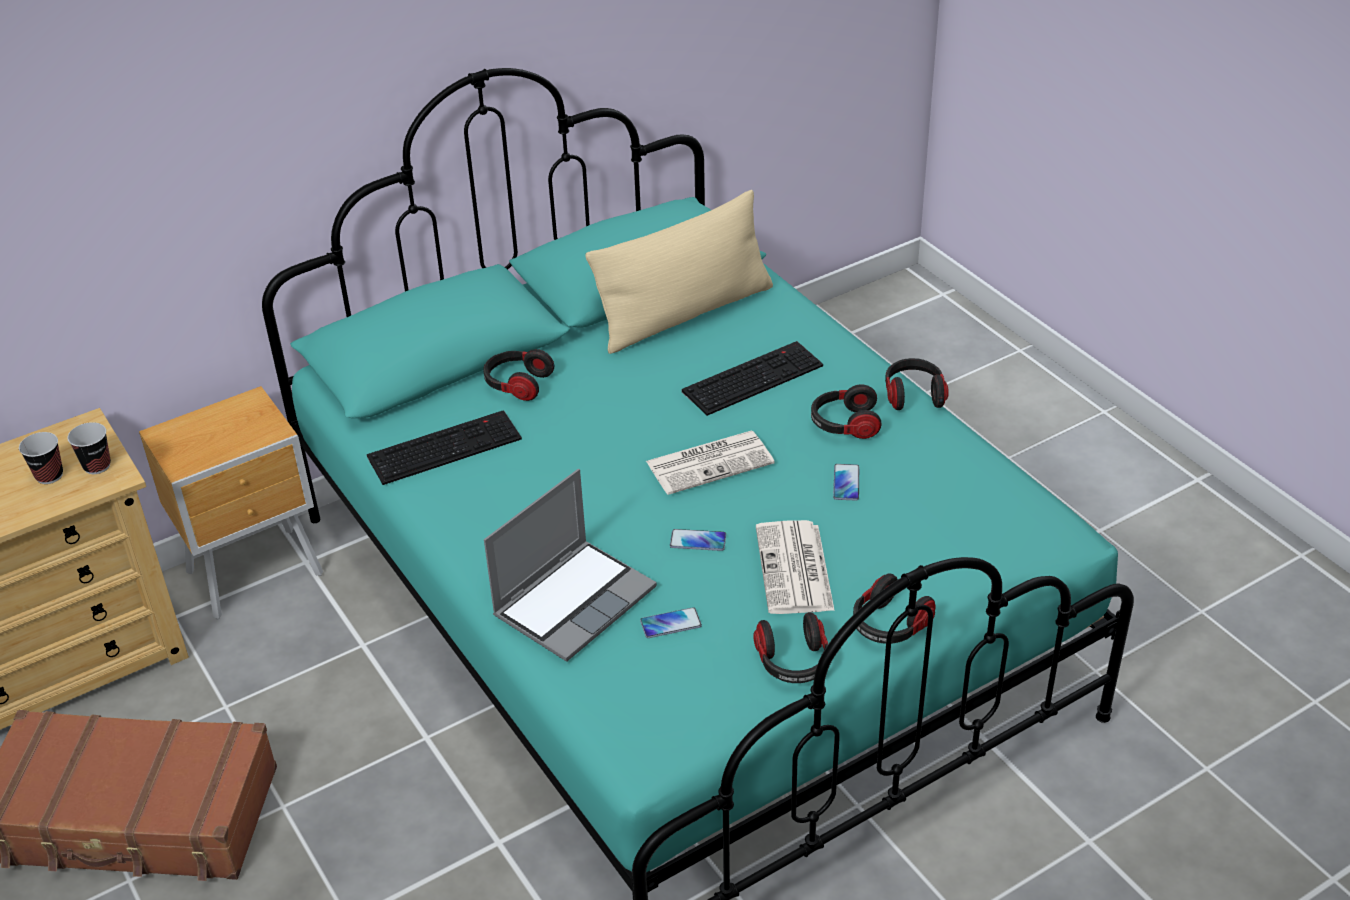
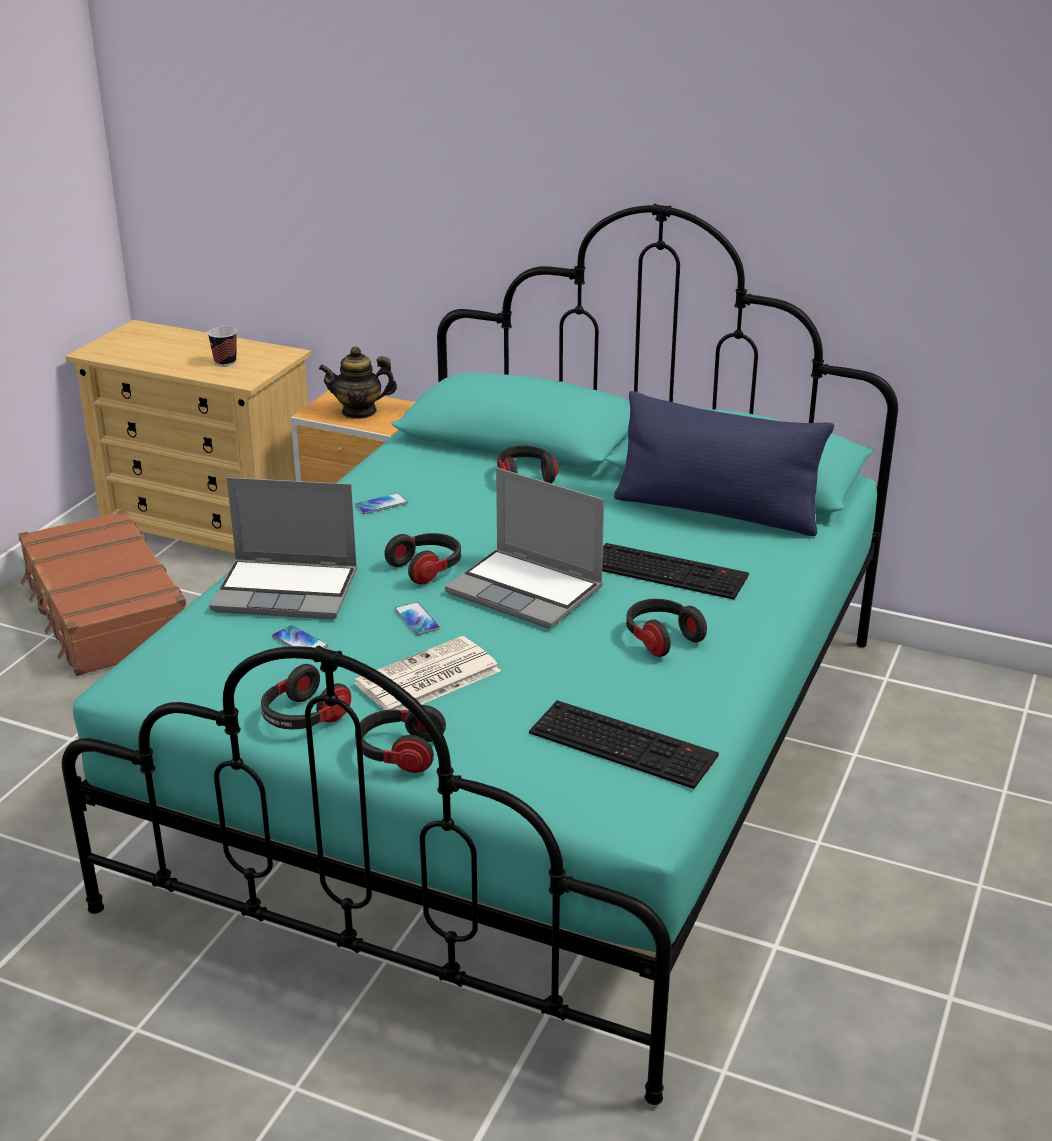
camera: 55 degrees right, 10 degrees down
cup [67,422,111,474] -> none
keyboard [367,410,522,485] -> keyboard moved to [529,700,719,789]
beige pillow [585,190,773,354] -> blue pillow [614,391,834,536]
newspaper [646,430,774,495] -> laptop [445,468,604,629]
phone [833,464,859,501] -> phone moved to [355,493,408,514]
headphones [885,358,949,410] -> headphones moved to [384,533,461,584]
none -> teapot [319,346,397,419]

